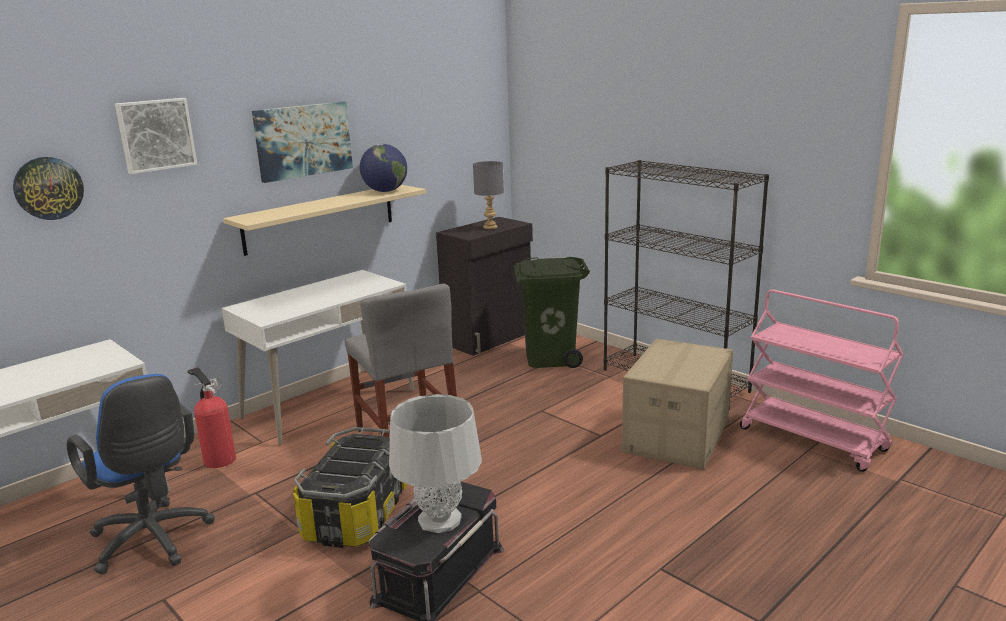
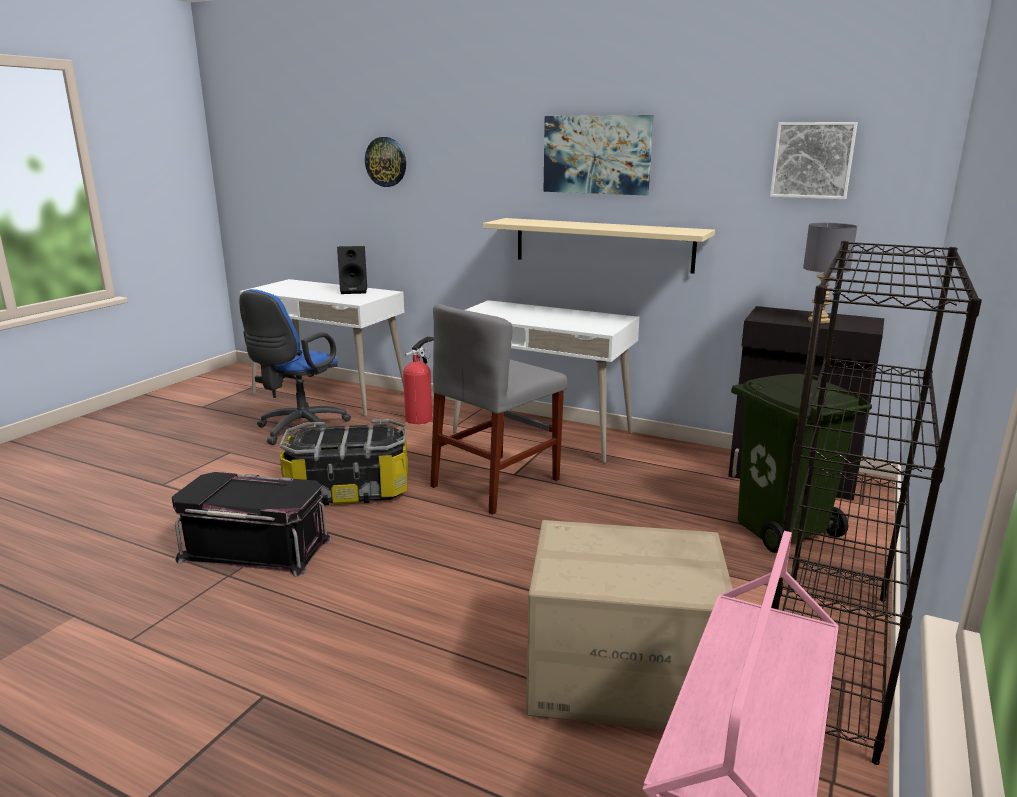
camera: 70 degrees right, 0 degrees up
picture [115,98,197,174] -> picture moved to [770,122,858,199]
globe [360,144,407,192] -> none
grey table lamp [389,394,482,533] -> none
none -> black speaker [337,246,367,294]

